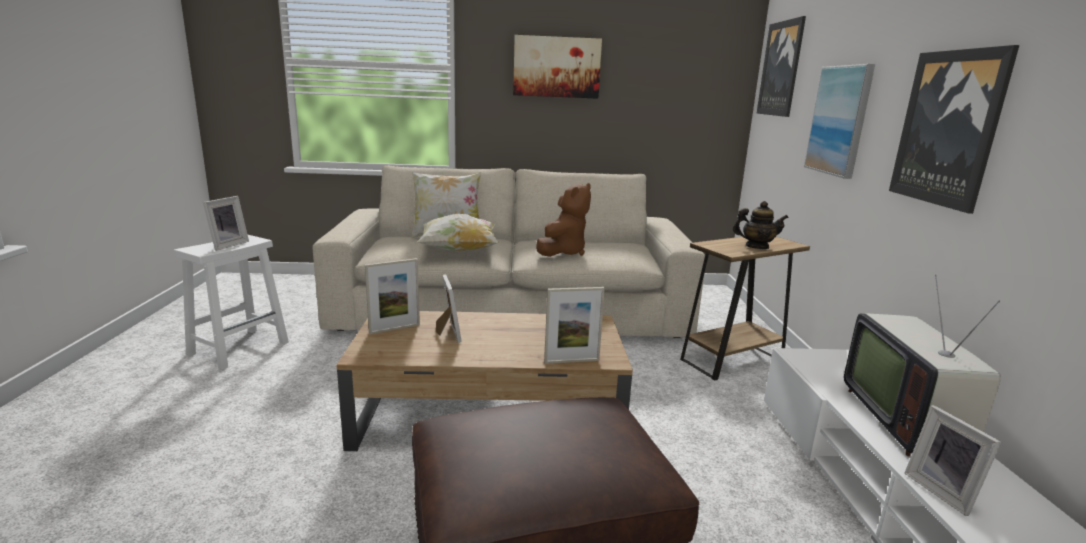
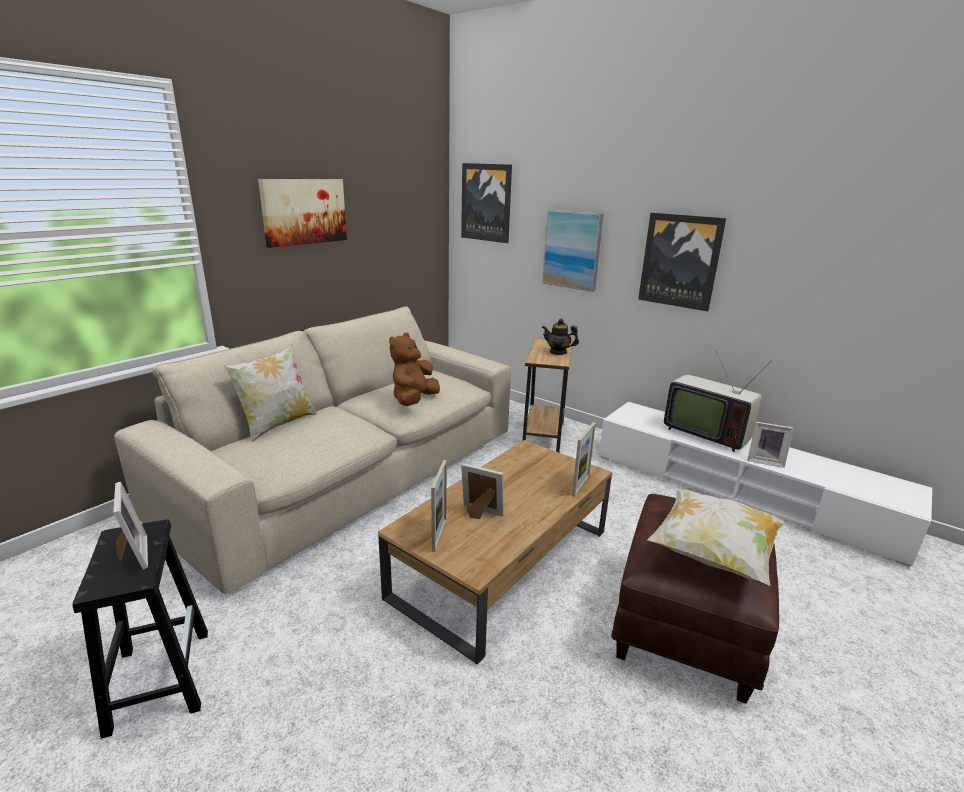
camera: 50 degrees left, 5 degrees up
white stool [174,235,289,370] -> black stool [72,520,208,739]
pillow [417,214,499,252] -> pillow moved to [647,488,786,586]
brown plush toy [536,183,591,257] -> brown plush toy turned 135 degrees counterclockwise [389,333,440,406]
teapot [733,201,789,249] -> teapot turned 120 degrees counterclockwise [542,319,579,355]

